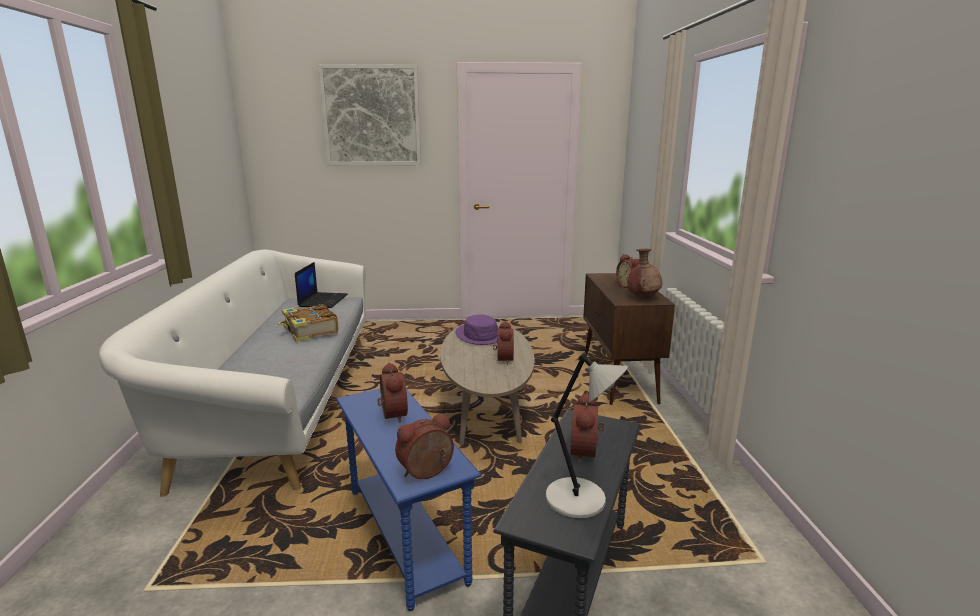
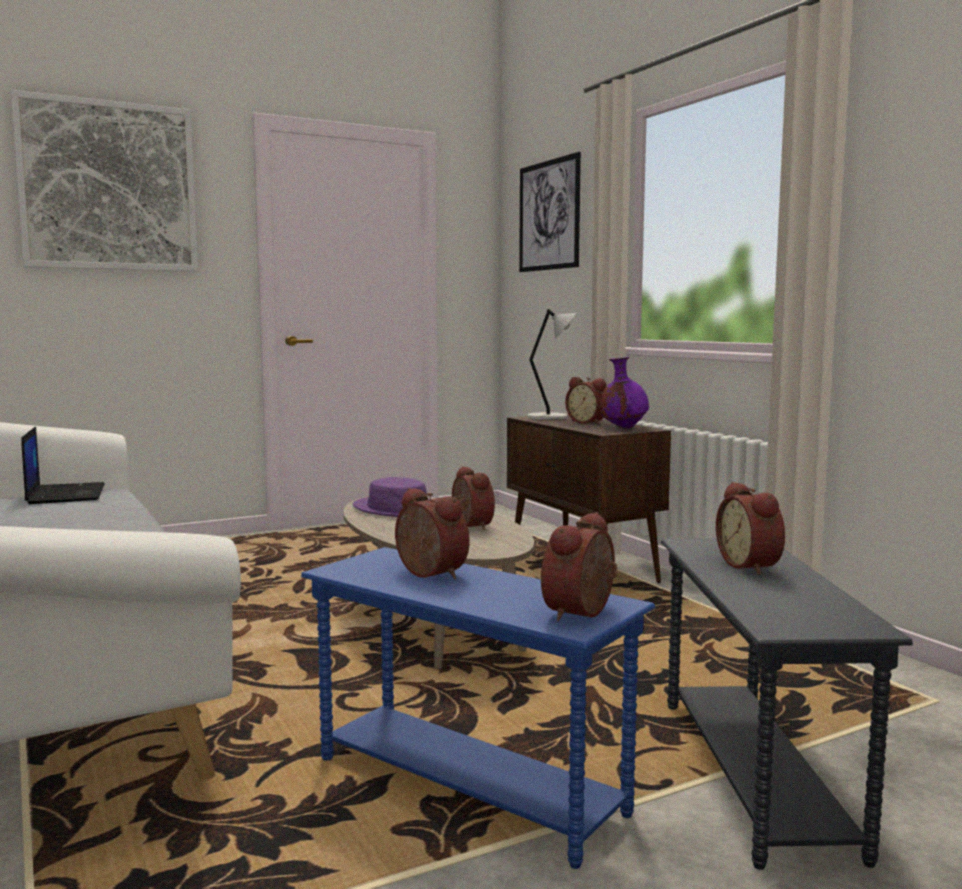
camera: 25 degrees left, 10 degrees down
book [278,304,338,342] -> none
grey table lamp [546,352,628,519] -> grey table lamp moved to [527,309,577,420]
brown vase [627,249,662,299] -> purple vase [600,357,649,429]
none -> picture [519,152,581,272]

